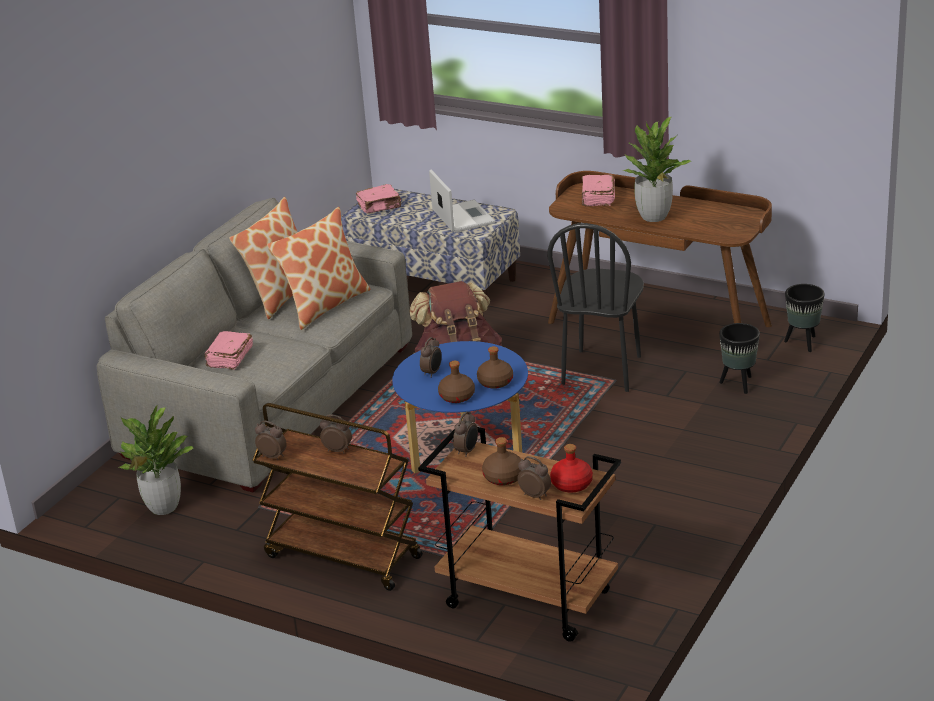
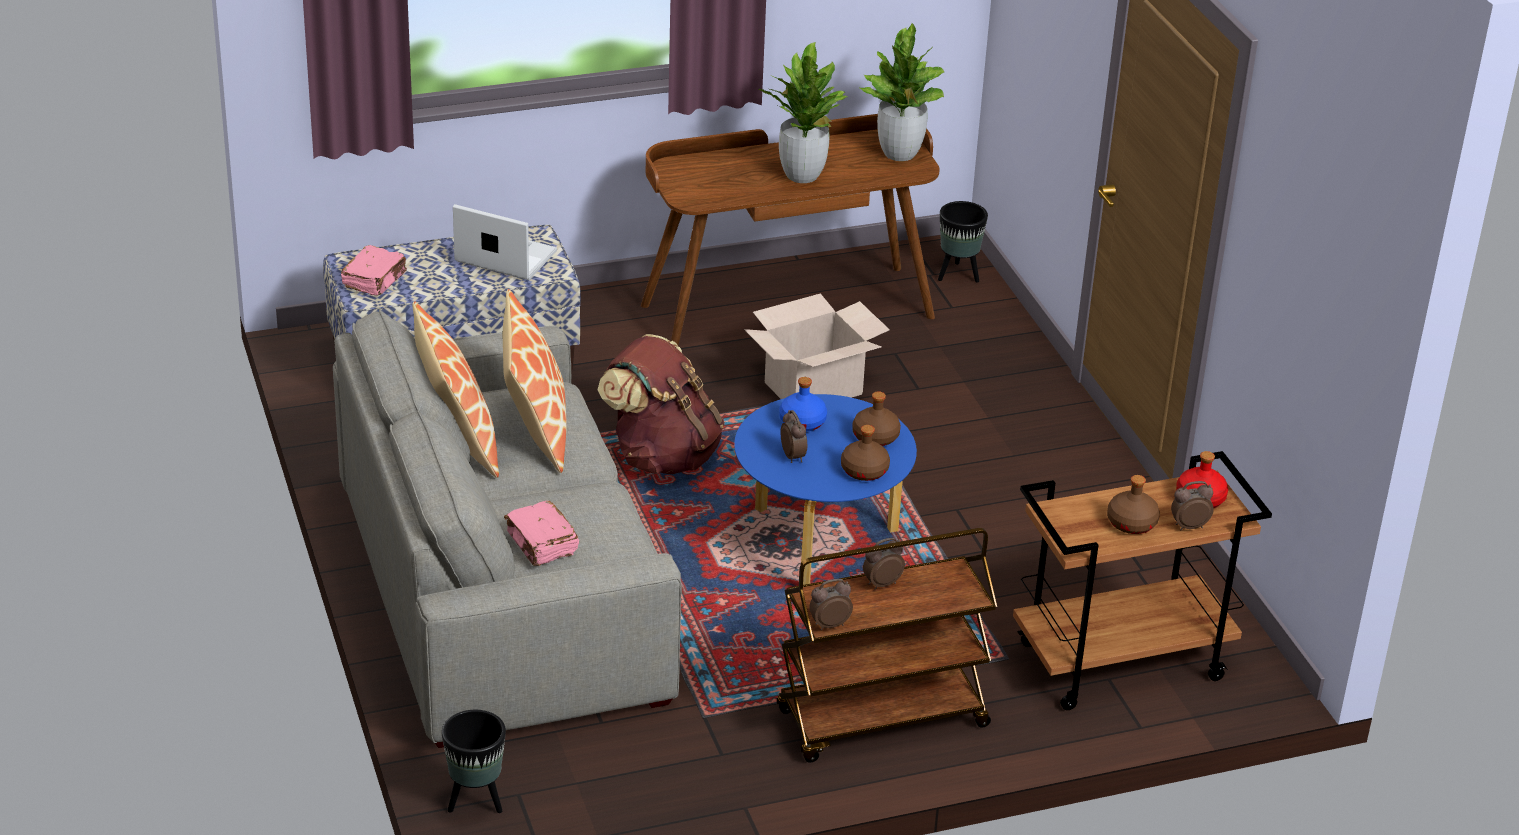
camera: 50 degrees left, 5 degrees up
potted plant [119,404,194,515] -> potted plant moved to [858,23,945,161]
alarm clock [453,412,478,457] -> none
black chair [547,223,644,392] -> cardboard box [745,293,890,399]
pink book [582,175,615,206] -> none
black planter [719,323,760,394] -> black planter moved to [442,710,506,813]
none -> blue bottle [779,377,827,431]

